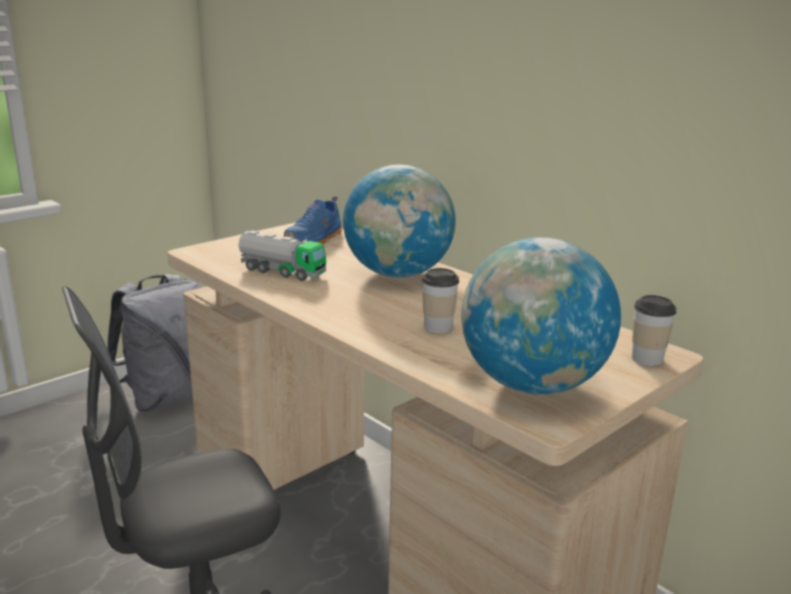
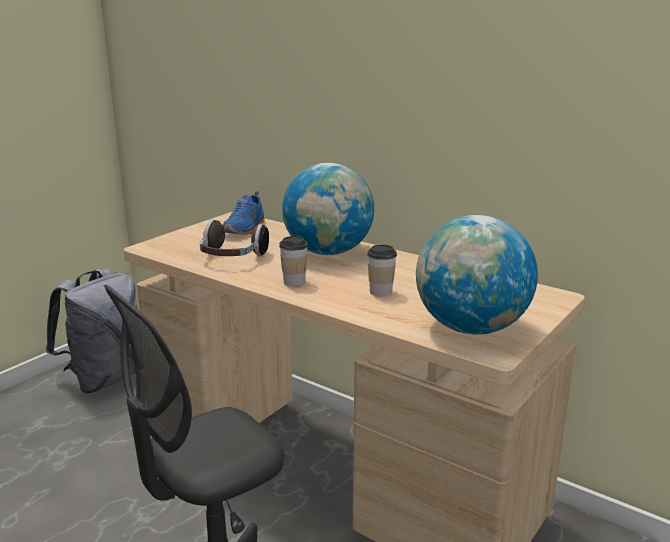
camera: 10 degrees left, 0 degrees up
toy truck [238,230,326,281] -> headphones [200,220,269,257]
cup [632,295,676,366] -> cup moved to [279,236,308,287]

